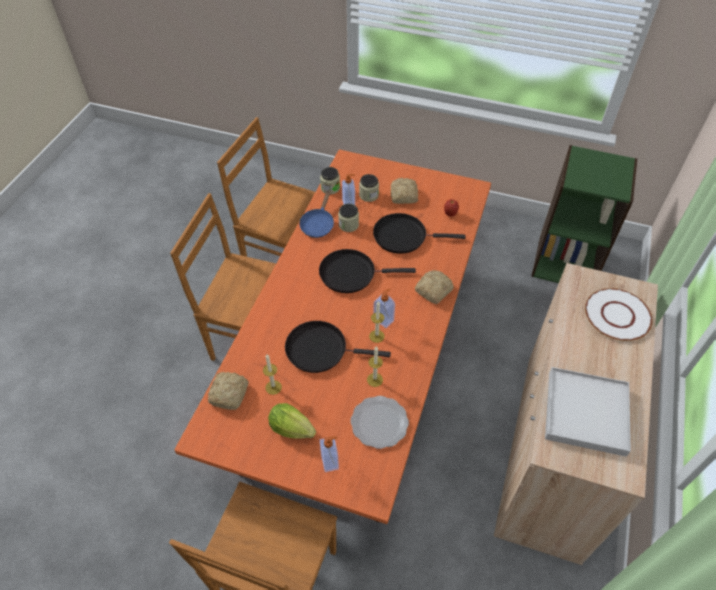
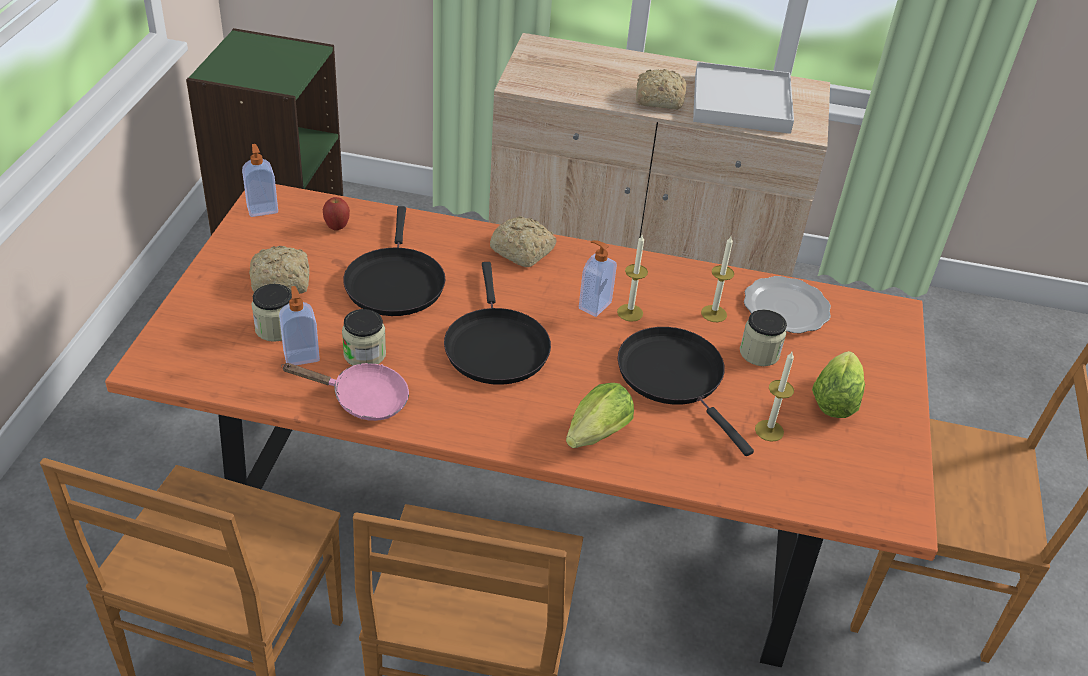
camera: 100 degrees left, 10 degrees down
bread [208,372,249,410] -> bread moved to [636,69,686,110]
black frying pan [285,321,391,373] -> black frying pan turned 150 degrees clockwise [618,327,754,456]
blue frying pan [300,190,334,238] -> pink frying pan [281,363,409,421]
jar [320,167,340,194] -> jar moved to [740,309,787,366]
soap dispenser [320,436,339,472] -> soap dispenser moved to [242,144,278,217]
white plate [585,288,653,341] -> none
none -> lettuce [566,383,634,448]

